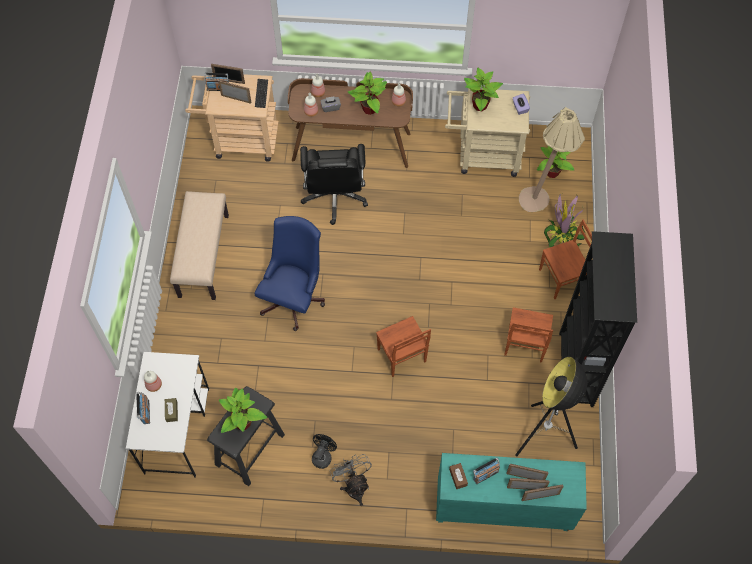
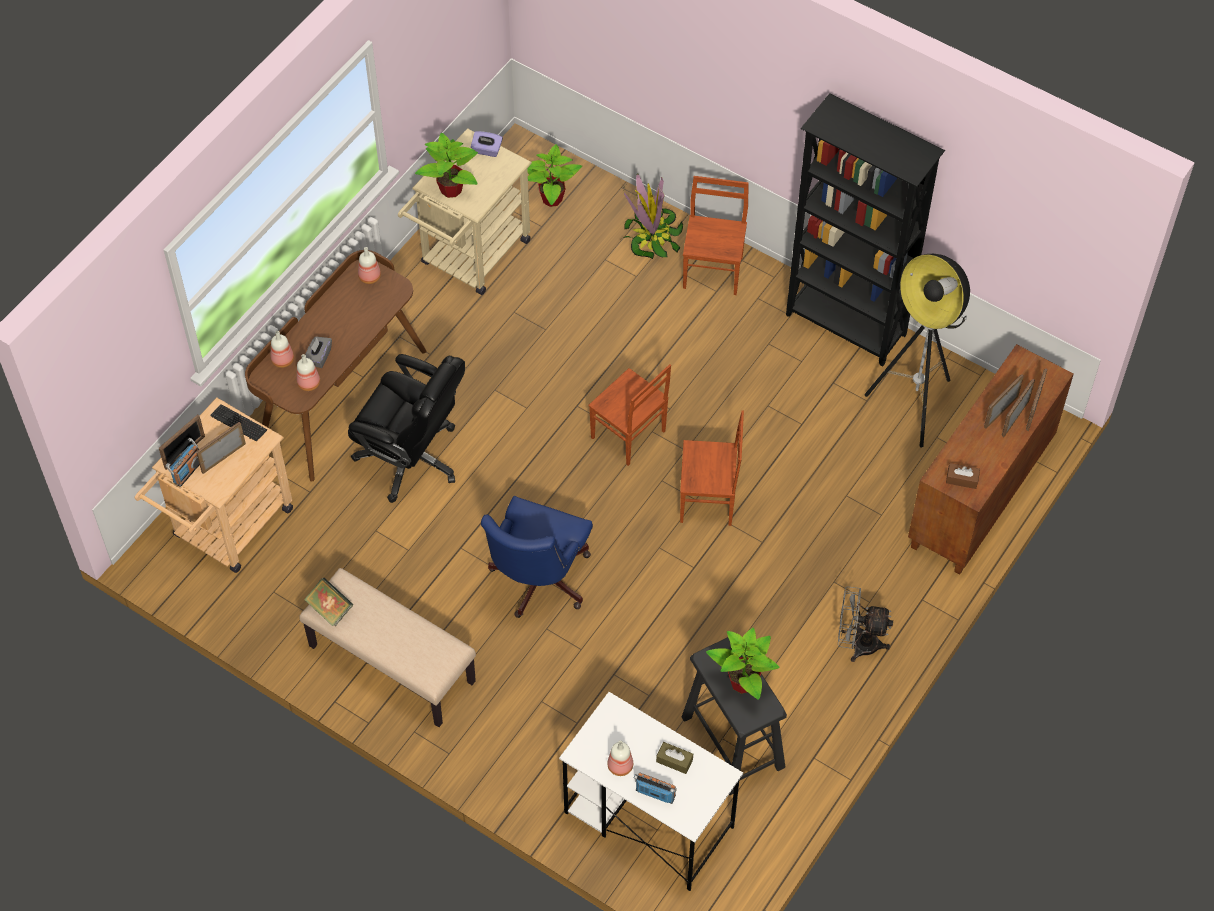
camera: 60 degrees left, 5 degrees down
blue office chair [255,216,325,331] -> blue office chair turned 120 degrees counterclockwise [481,496,593,618]
black fan [312,434,337,469] -> none
potted plant [348,71,387,115] -> none
turquoise cabinet [436,453,587,531] -> brown cabinet [908,344,1074,575]
radio [473,458,500,484] -> none
brown chair [504,307,553,363] -> brown chair moved to [589,364,671,466]
beige floor lamp [519,107,585,212] -> none
none -> book [304,578,354,626]

